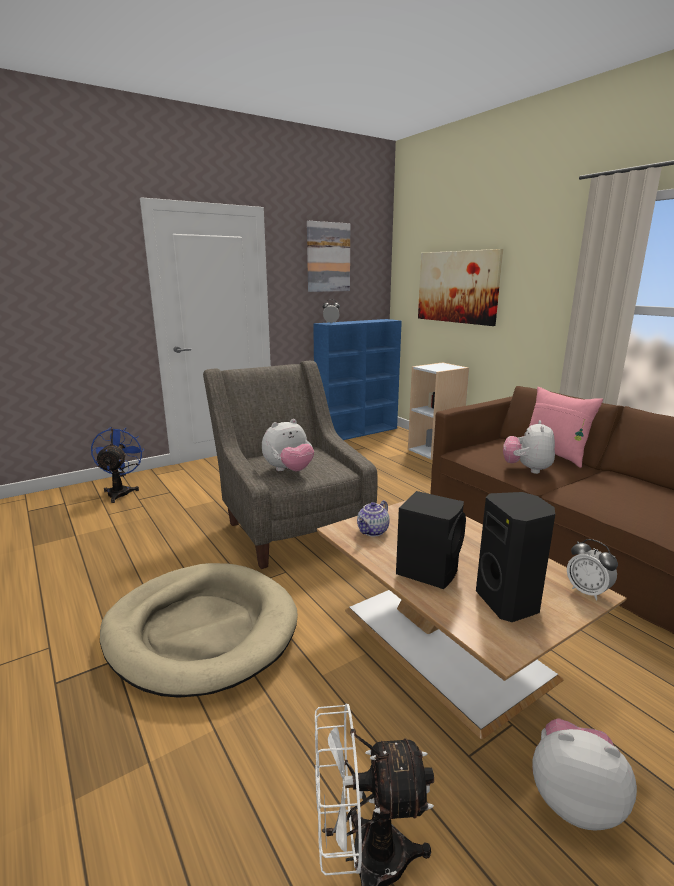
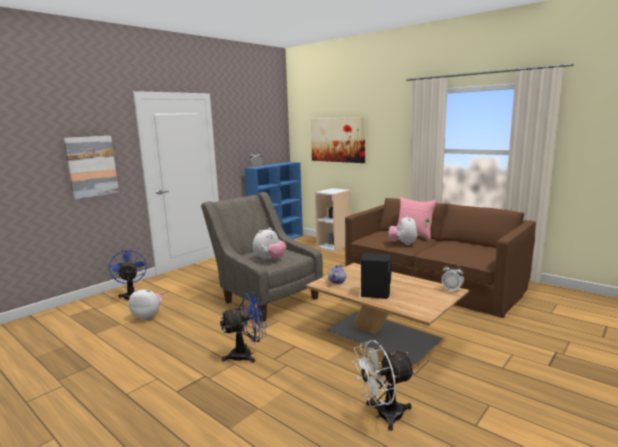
camera: 15 degrees left, 5 degrees down
beige dog bed [100,563,298,698] -> blue fan [220,292,267,363]
picture [307,221,350,292] -> picture moved to [63,136,119,199]
black speaker [476,492,555,622] -> none
plush toy [532,718,637,831] -> plush toy moved to [129,289,162,320]

